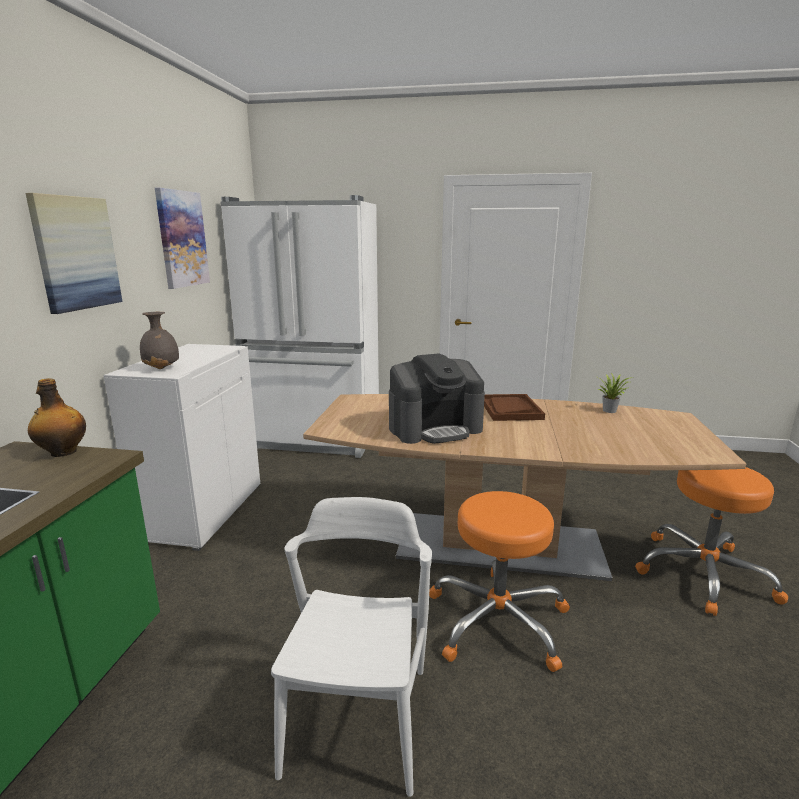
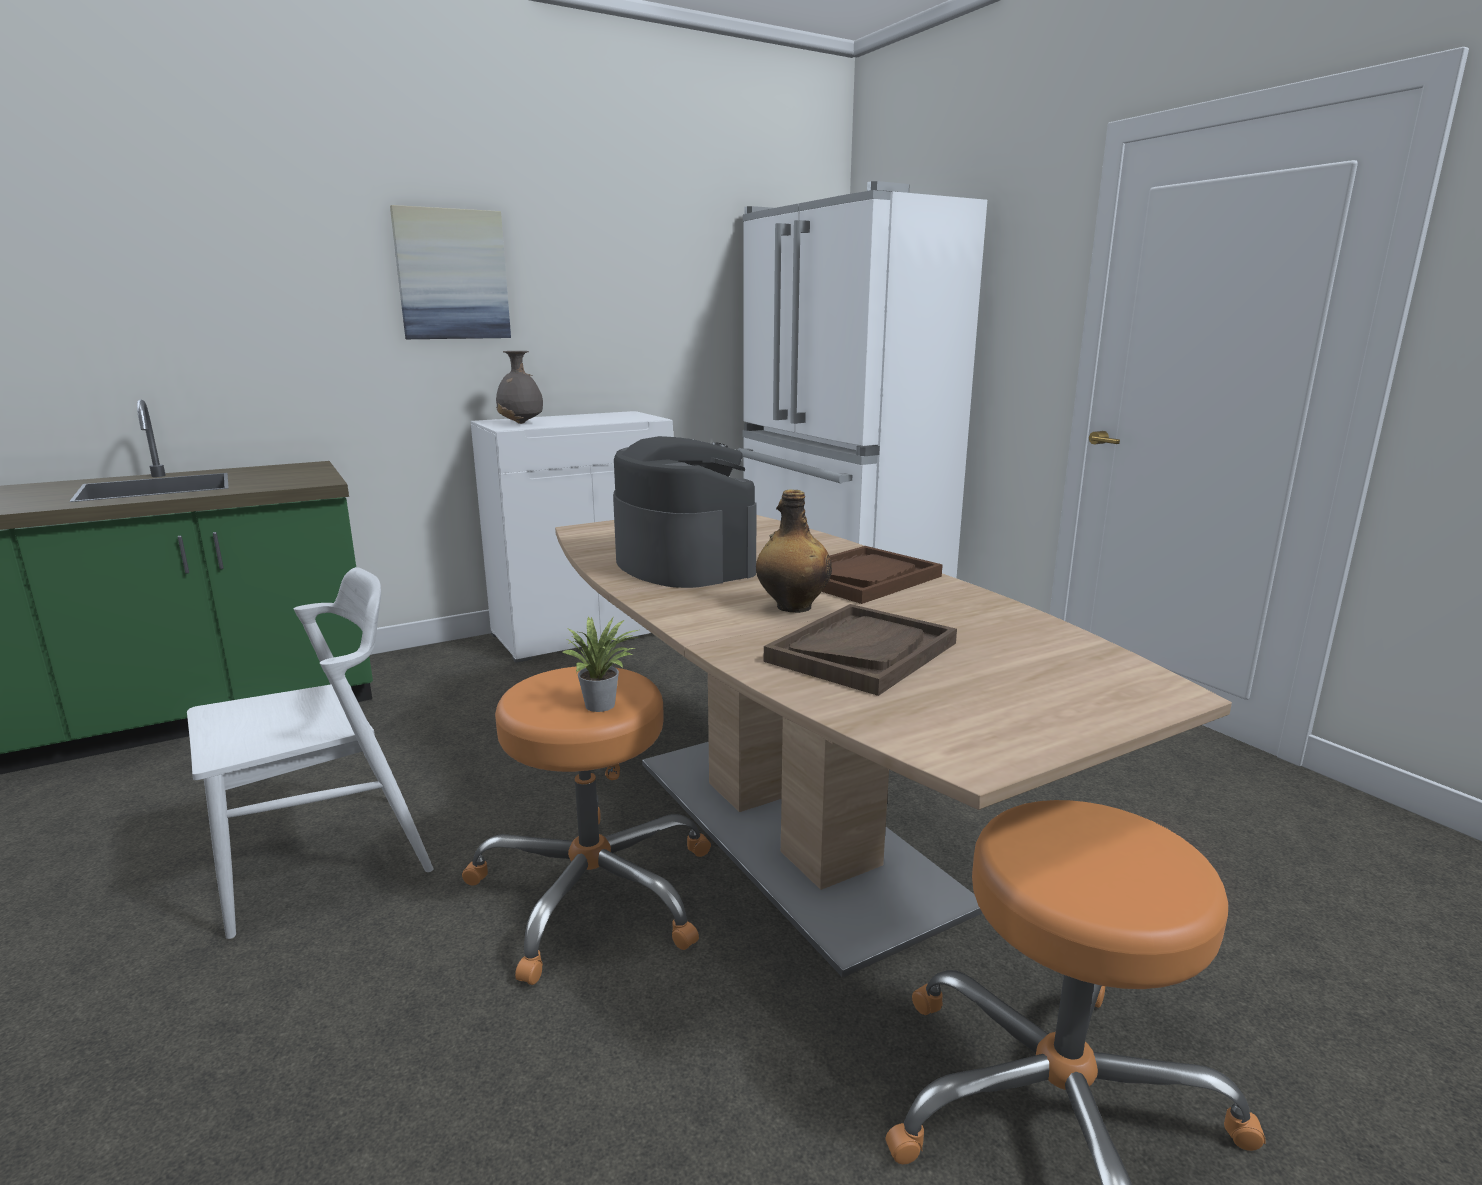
camera: 50 degrees right, 0 degrees up
bottle [28,378,86,457] -> bottle moved to [756,489,832,613]
picture [155,188,210,289] -> none
coffee machine [389,353,485,444] -> coffee machine turned 150 degrees counterclockwise [613,436,757,588]
potted plant [598,374,629,413] -> potted plant moved to [563,616,638,712]
none -> brown tray [764,604,957,696]

